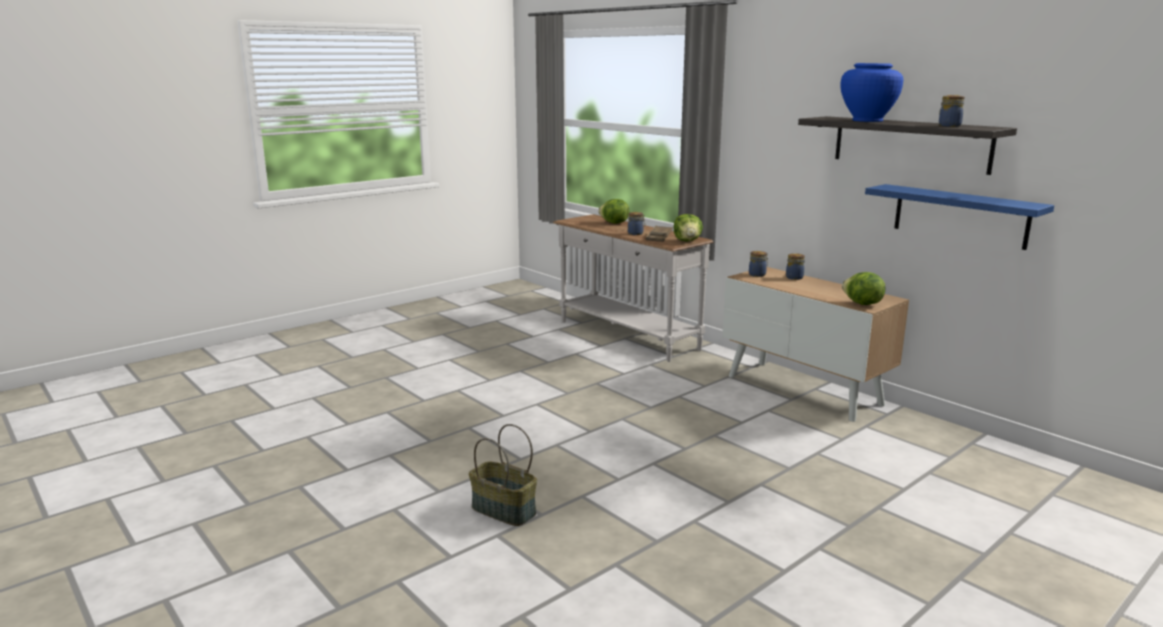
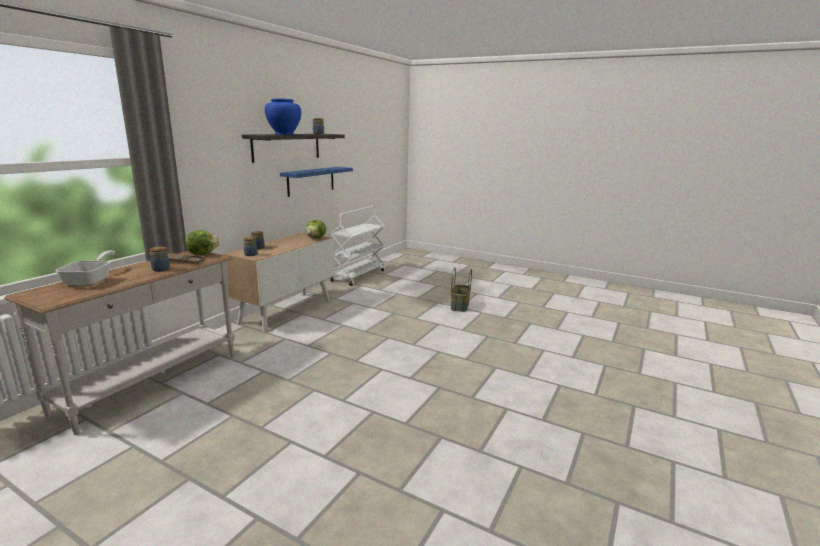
camera: 110 degrees left, 0 degrees up
basket [469,424,537,526] -> basket moved to [451,267,472,312]
lettuce [598,199,630,224] -> frying pan [55,250,115,286]
none -> white cart [330,206,385,286]

